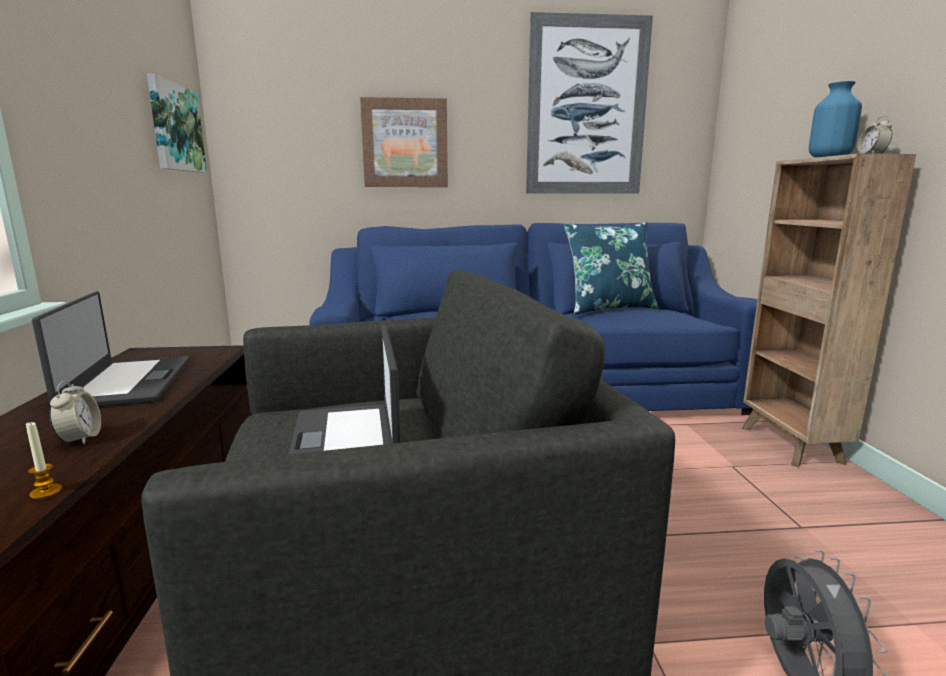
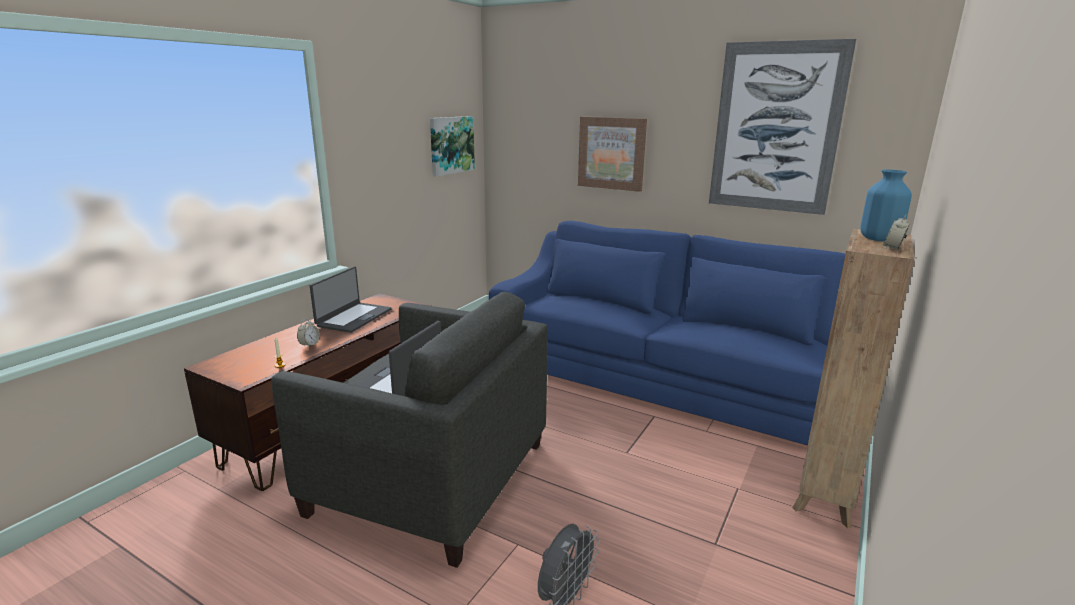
camera: 35 degrees right, 5 degrees up
blue pillow [564,222,659,315] -> none

